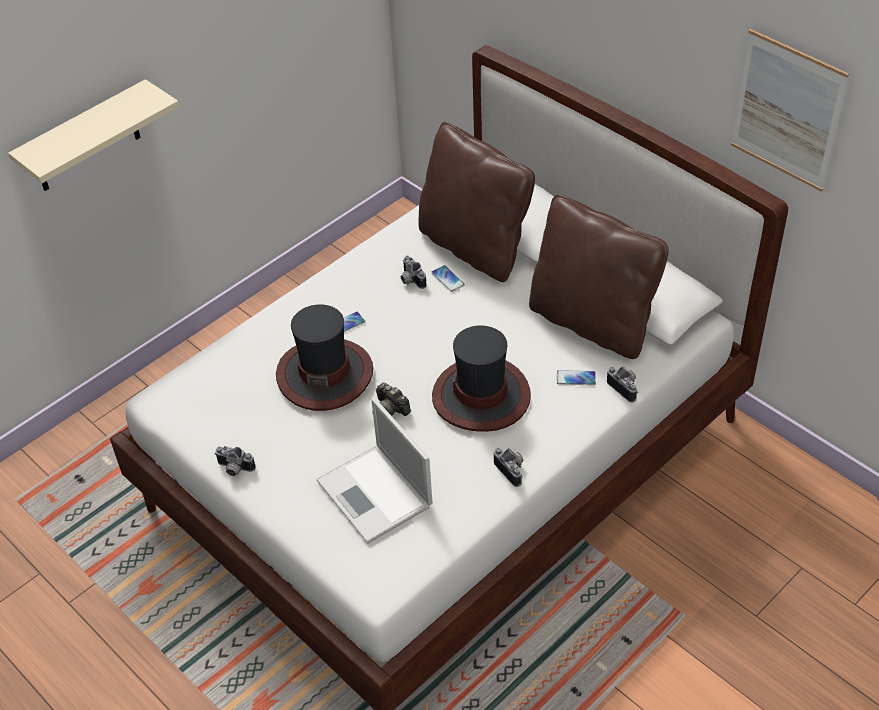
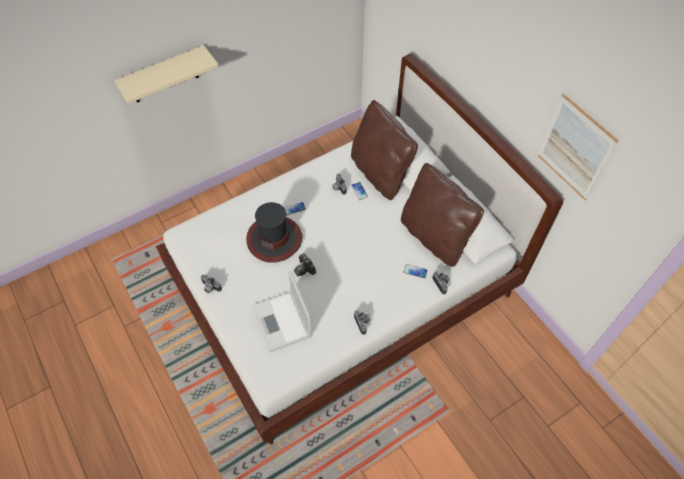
camera: 10 degrees right, 10 degrees up
hat [432,325,531,432] -> none

